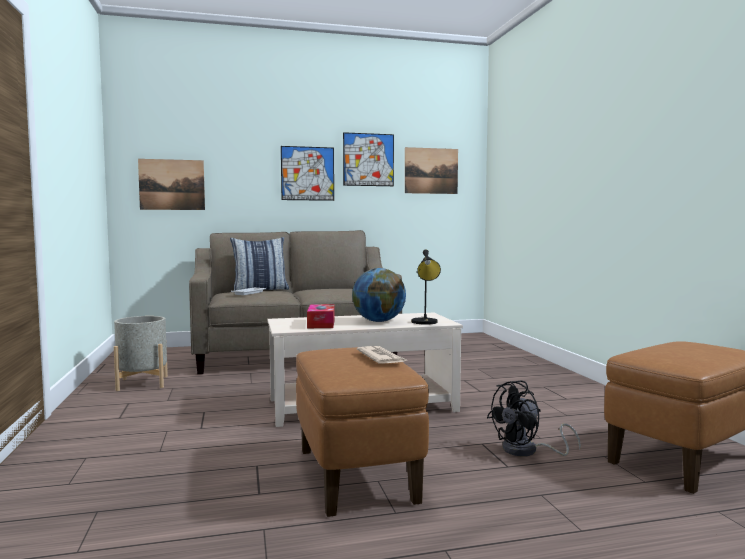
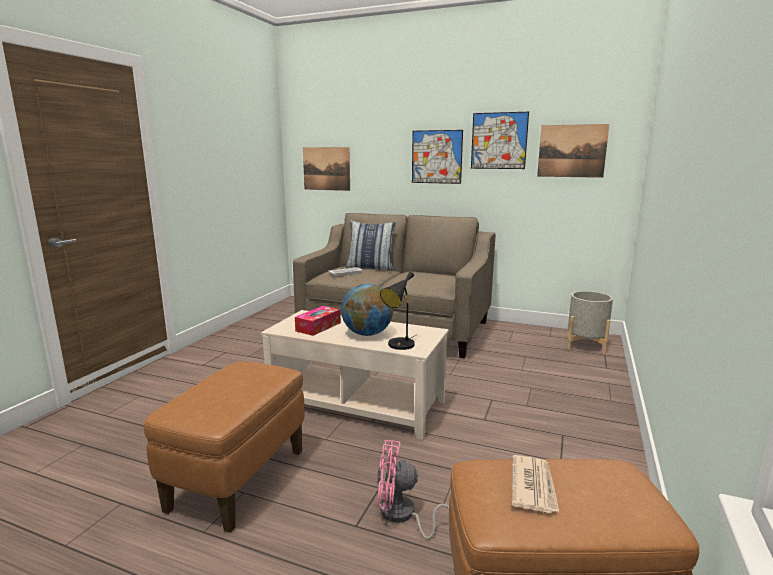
camera: 35 degrees right, 10 degrees up
grey planter [114,316,168,391] -> grey planter moved to [567,291,613,355]
newspaper [357,346,409,363] -> newspaper moved to [512,455,559,513]
black fan [487,381,581,456] -> pink fan [377,440,449,539]

